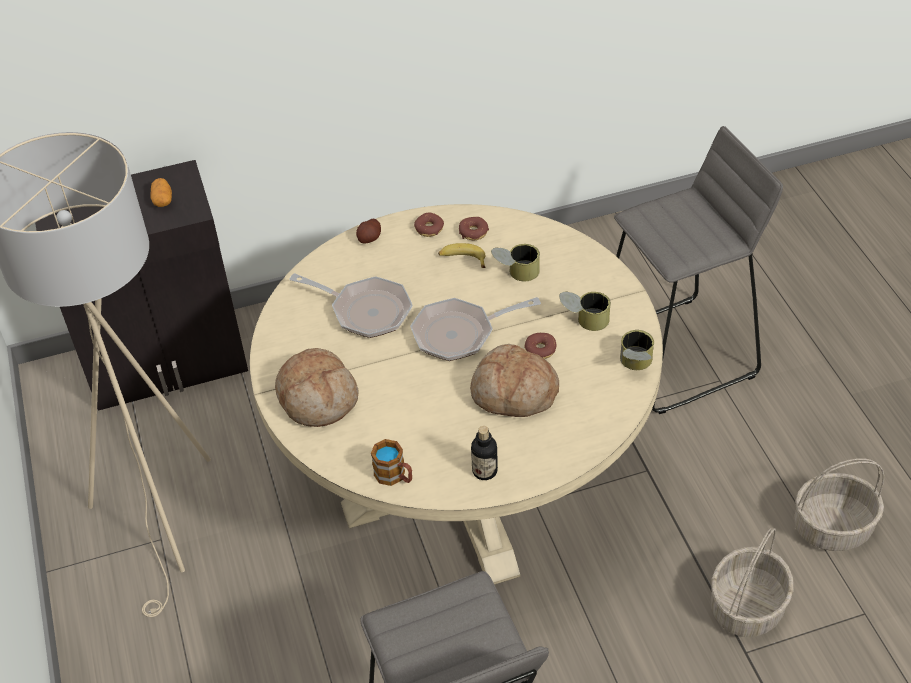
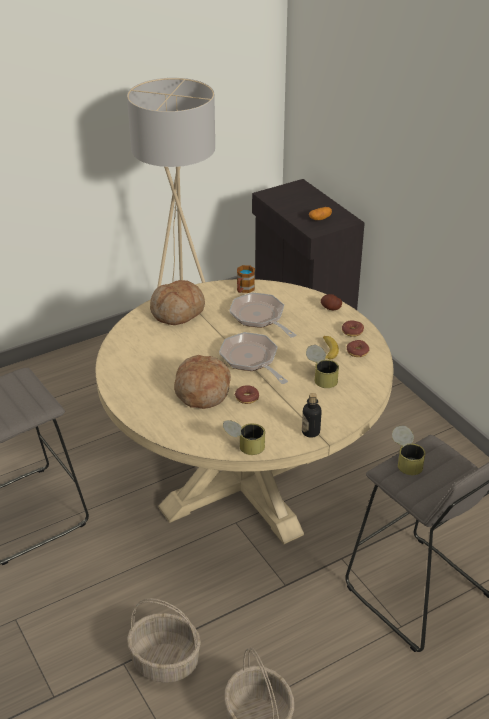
camera: 75 degrees right, 10 degrees down
frying pan [289,273,413,338] -> frying pan turned 135 degrees clockwise [229,292,296,338]
mug [371,439,412,486] -> mug moved to [237,265,255,293]
bottle [471,426,498,480] -> bottle moved to [302,393,322,438]
can [559,292,611,331] -> can moved to [392,425,426,475]

